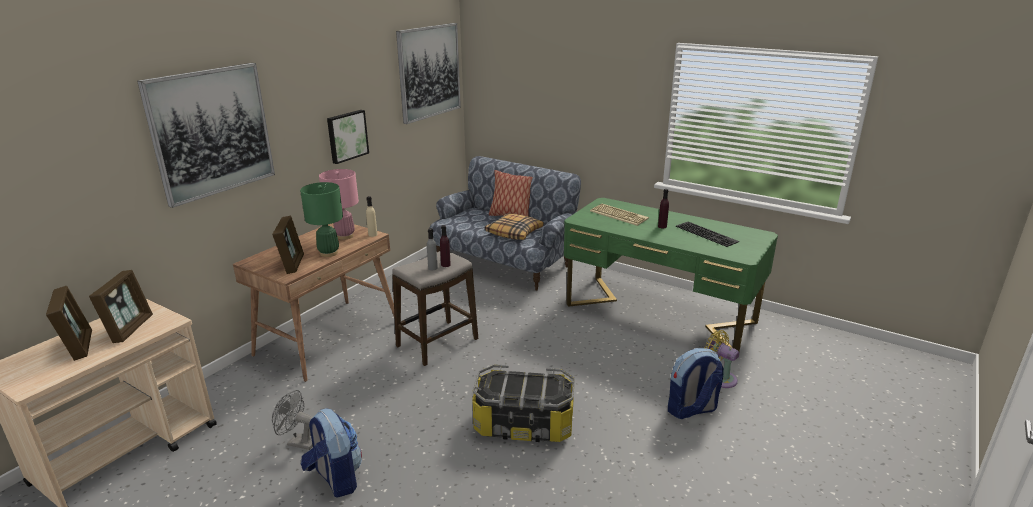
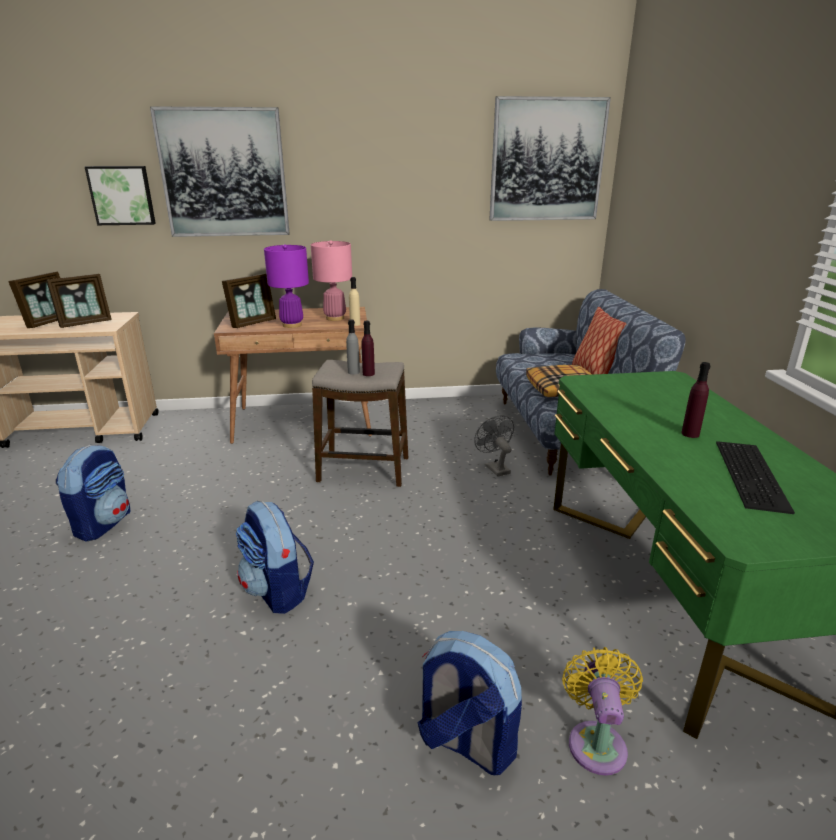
camera: 50 degrees right, 0 degrees up
grey fan [272,390,313,450] -> grey fan moved to [474,415,514,477]
green table lamp [300,182,343,257] -> purple table lamp [264,244,309,328]
picture [327,110,369,164] -> picture moved to [84,166,156,225]
storage box [472,364,574,442] -> backpack [236,501,314,614]
keyboard [590,204,649,226] -> none

